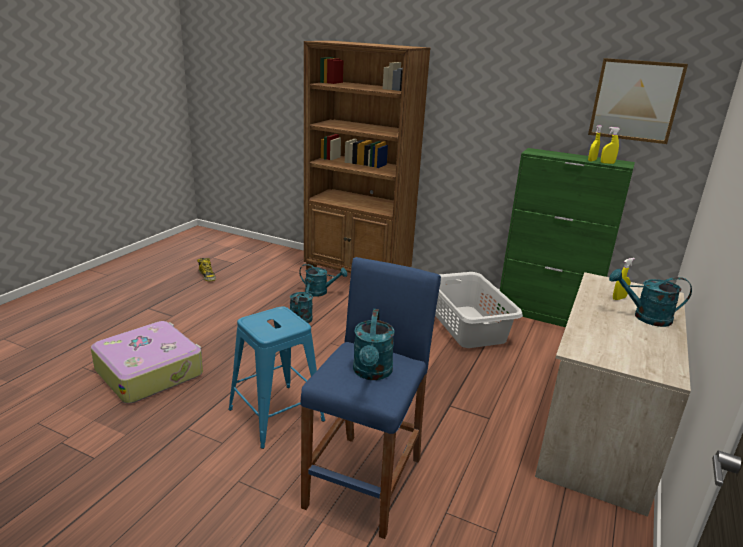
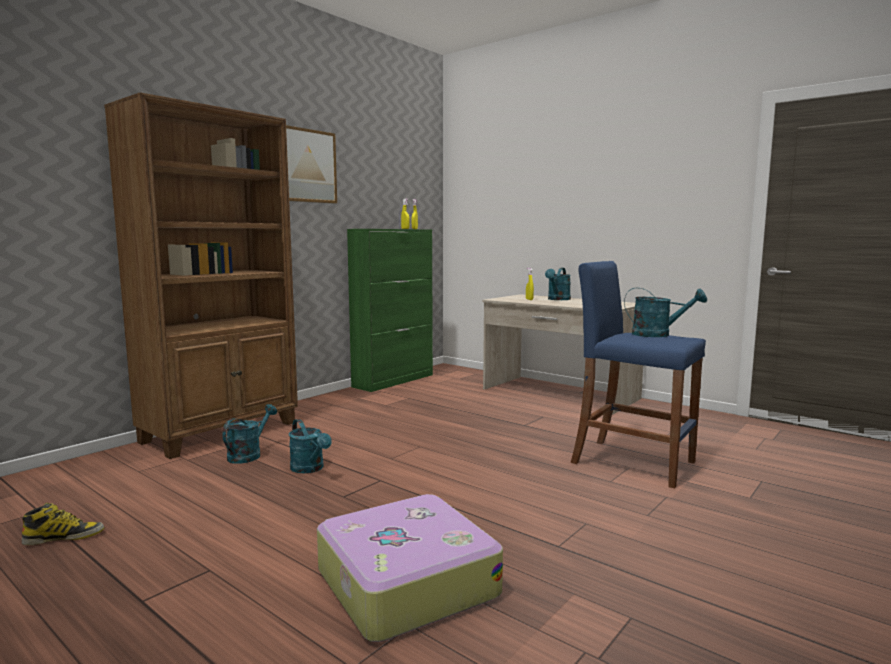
camera: 75 degrees left, 15 degrees down
blue stool [228,306,325,449] -> none
turquoise watering can [290,278,315,324] -> turquoise watering can turned 150 degrees counterclockwise [289,419,332,473]
grey laundry basket [435,272,523,348] -> none
picture [588,58,688,144] -> picture moved to [286,125,337,204]

